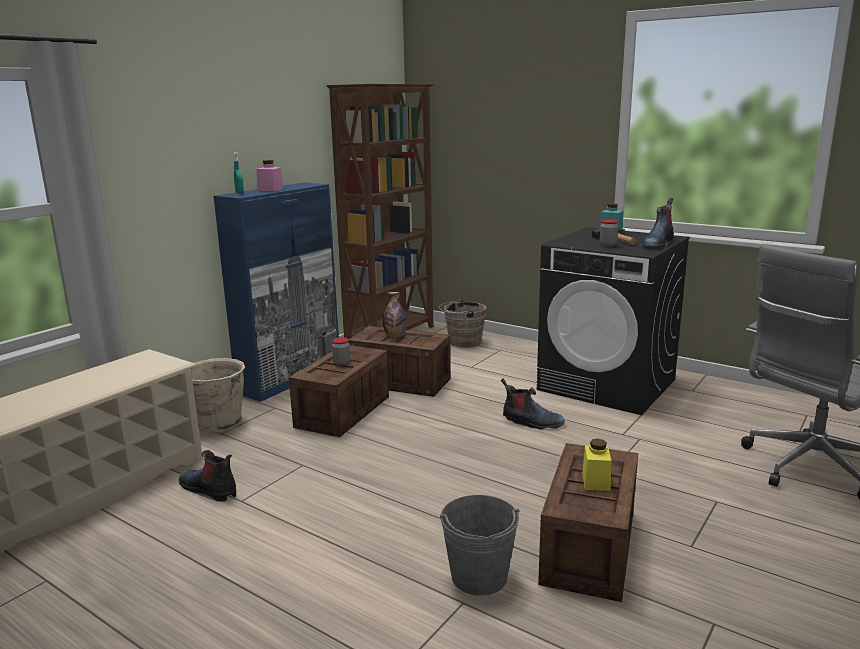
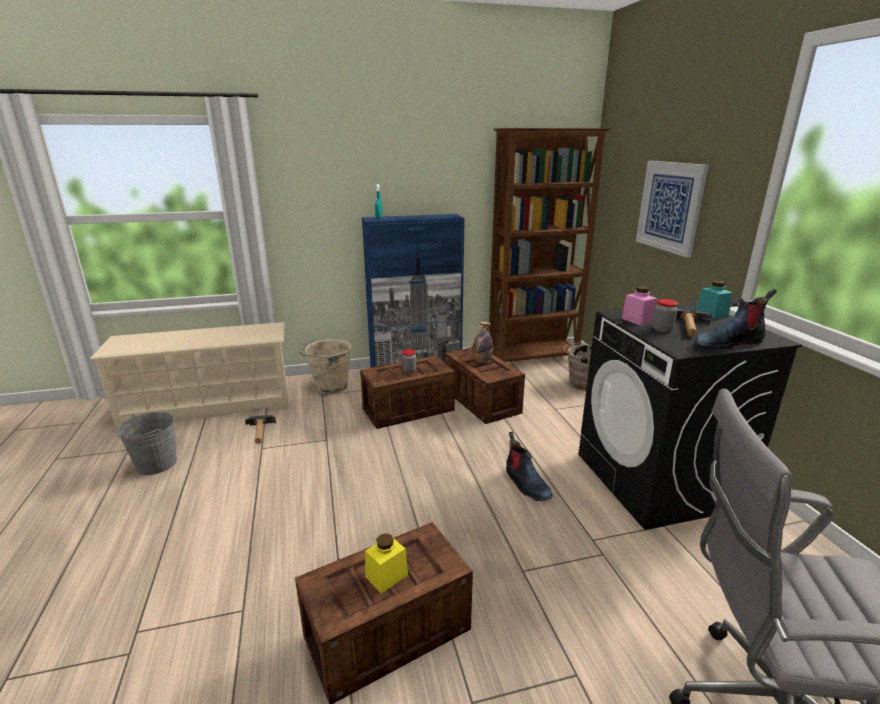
camera: 40 degrees right, 5 degrees up
boot [178,450,236,502] -> hammer [245,415,276,444]
pink jar [256,160,284,191] -> pink jar moved to [622,286,657,326]
grey bucket [440,495,520,595] -> grey bucket moved to [117,412,177,475]
none -> picture [636,161,709,258]

